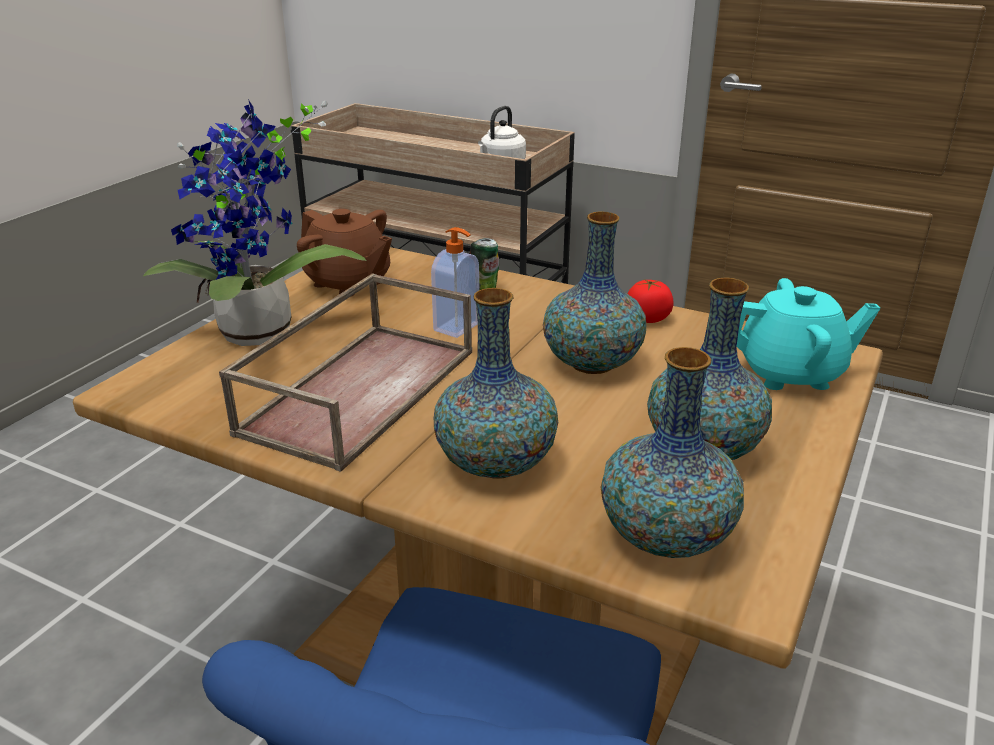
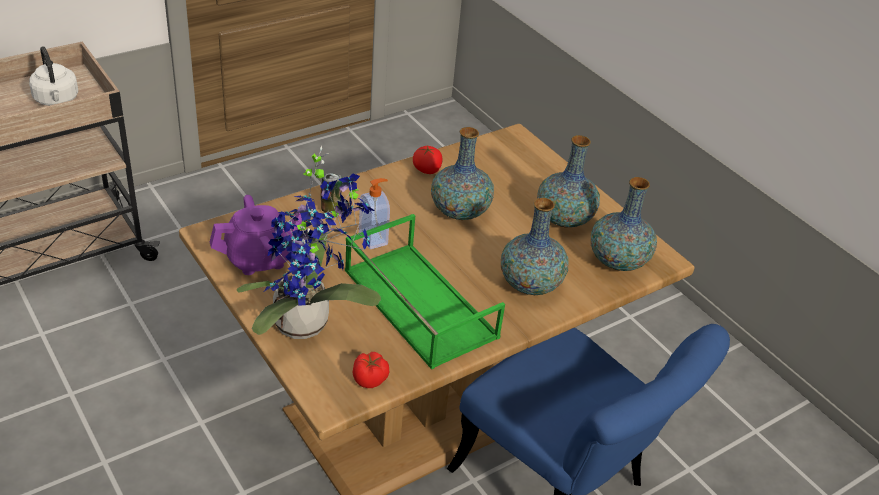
camera: 65 degrees left, 10 degrees up
brown tray [219,273,472,472] -> green tray [345,214,505,369]
brown teapot [297,209,392,297] -> purple teapot [210,195,302,275]
turquoise teapot [736,278,880,390] -> none
none -> tomato [352,352,389,388]

